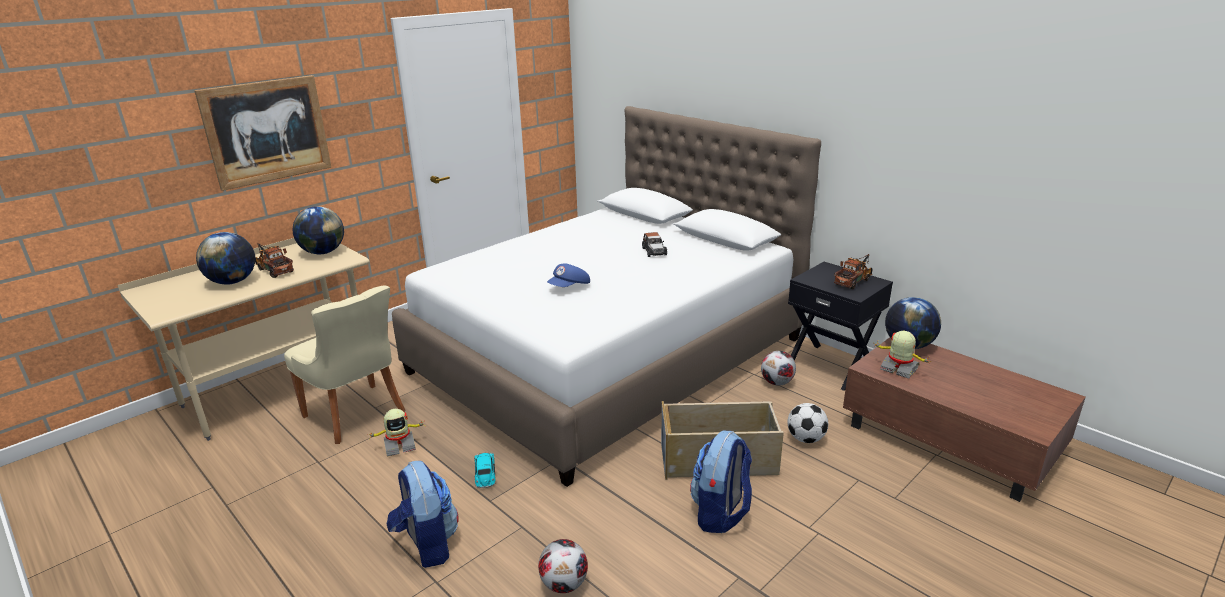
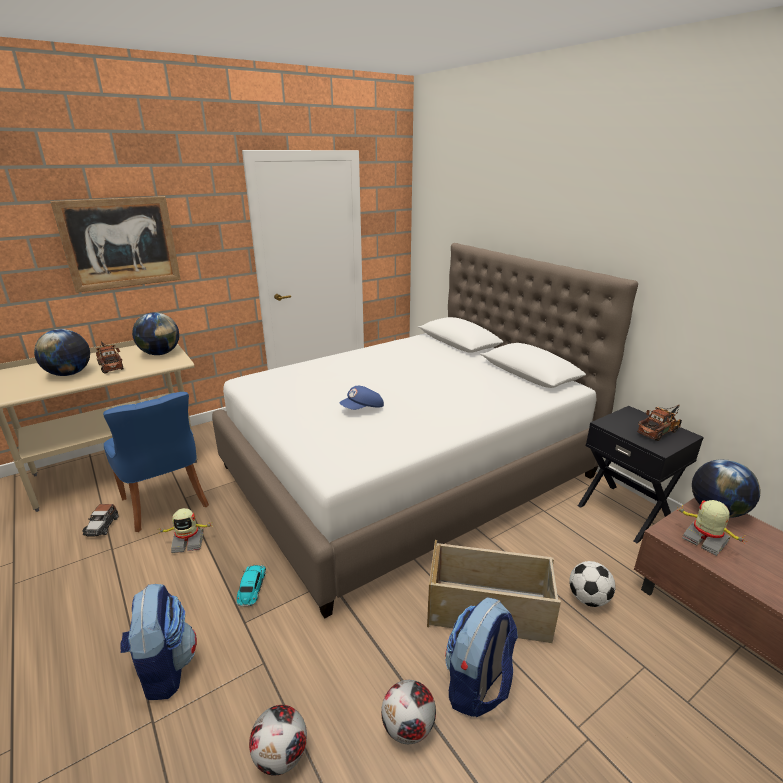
camera: 10 degrees right, 0 degrees up
beige chair [284,286,405,444] -> blue chair [103,392,209,532]
toy car [642,232,667,257] -> toy car moved to [83,504,119,537]
football [761,351,796,386] -> football moved to [381,680,436,744]

